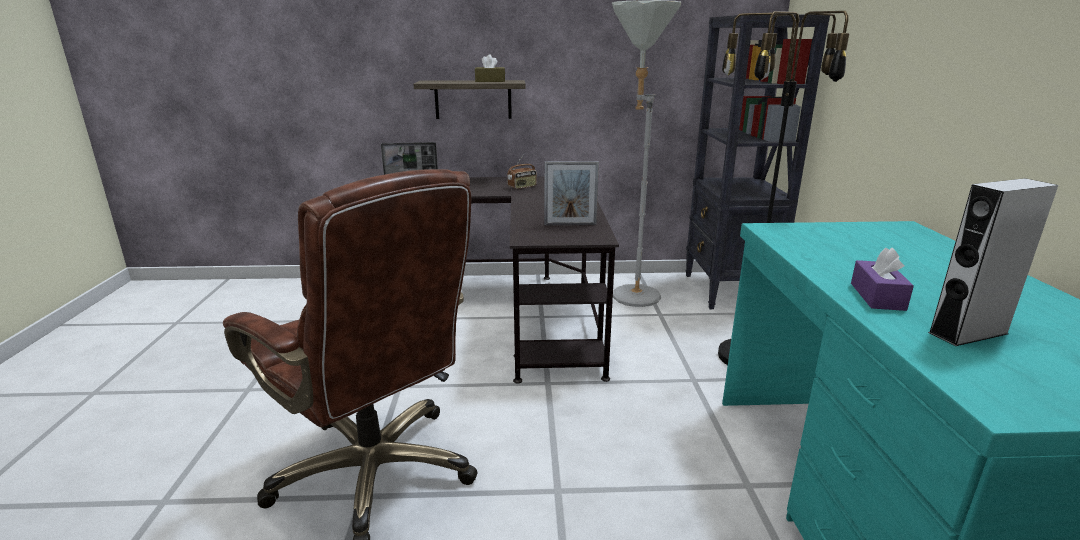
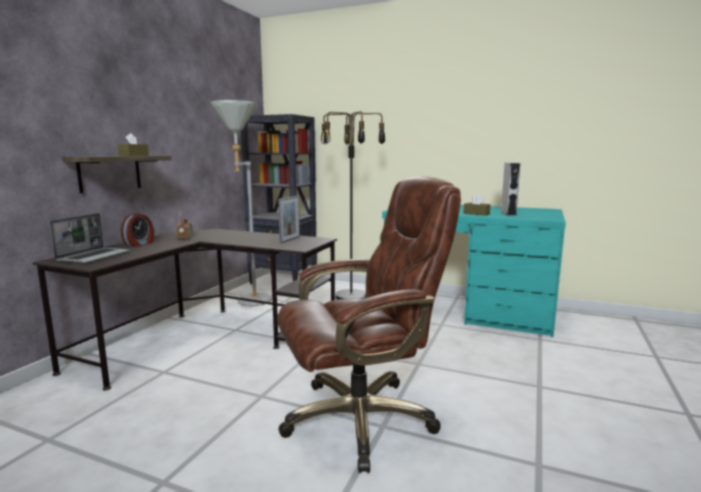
camera: 65 degrees left, 10 degrees down
purple tissue box [851,247,914,311] -> brown tissue box [463,194,490,216]
none -> alarm clock [121,212,154,247]

